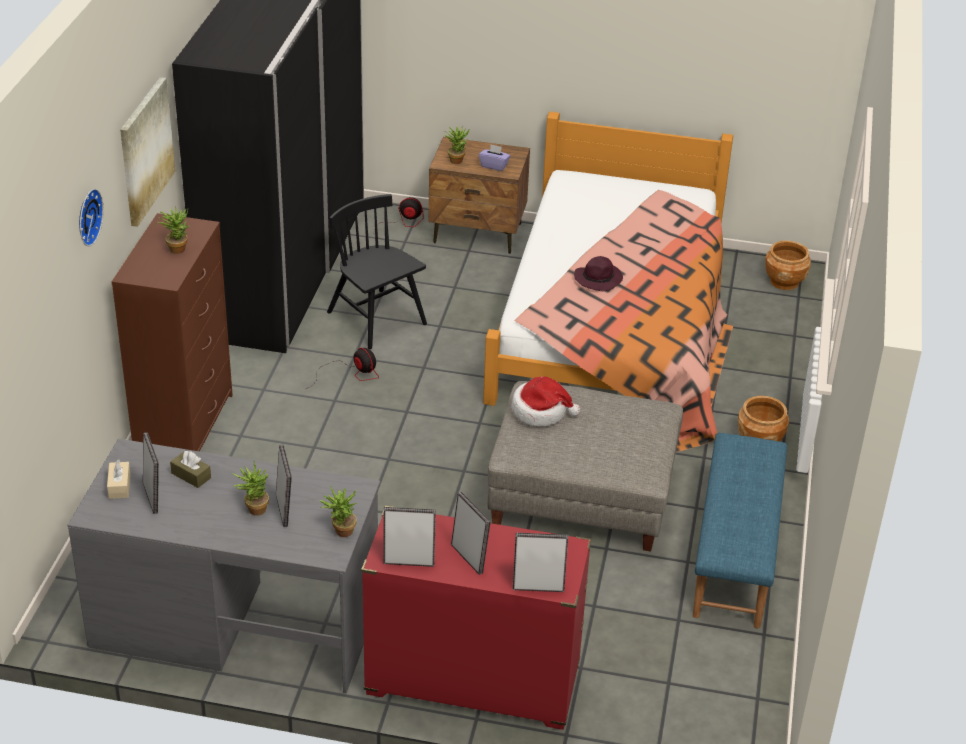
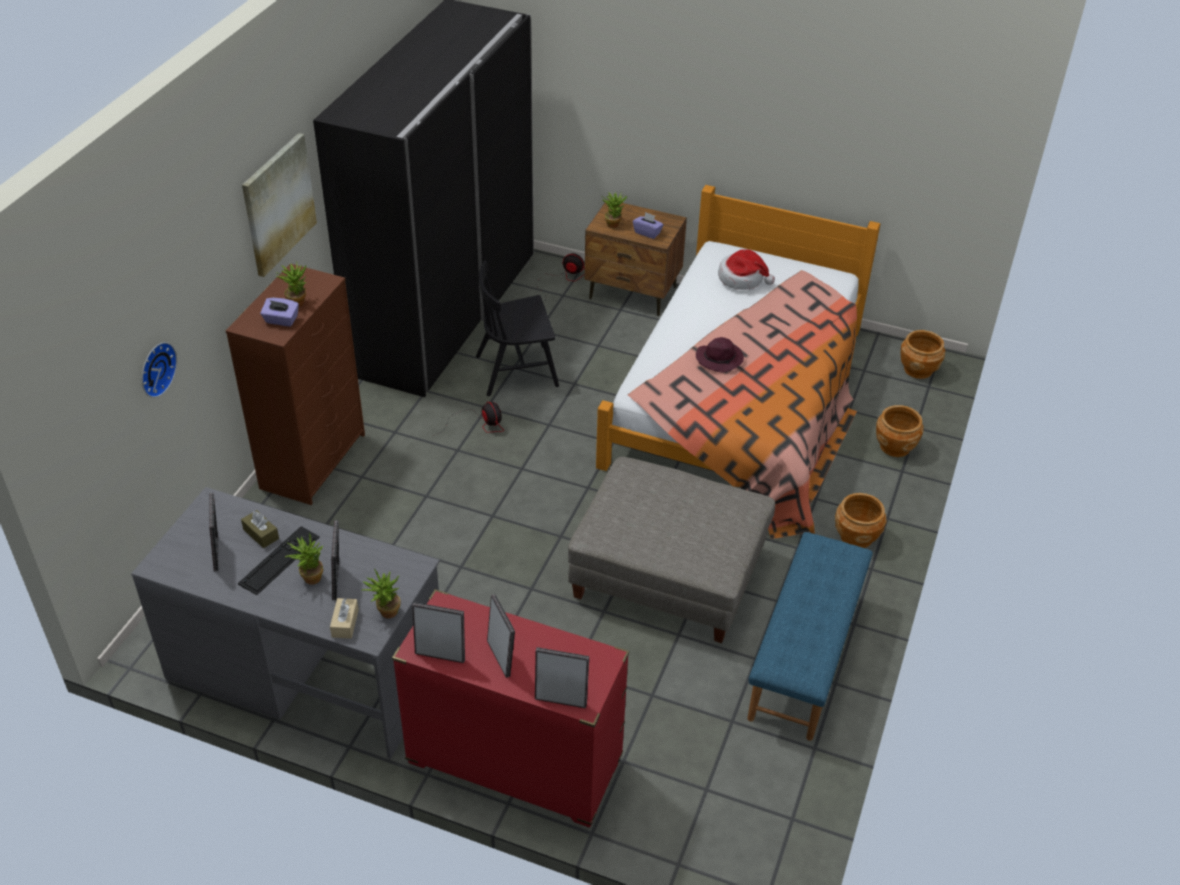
camera: 10 degrees right, 5 degrees up
wall clock [79,189,104,246] -> wall clock moved to [142,342,177,398]
beige tissue box [107,460,130,499] -> beige tissue box moved to [330,598,359,639]
black chair [327,194,427,349] -> black chair turned 75 degrees counterclockwise [476,261,559,396]
hat [511,376,580,427] -> hat moved to [718,249,775,290]
none -> keyboard [238,526,320,595]
none -> purple tissue box [260,298,299,326]
none -> brown planter [876,405,924,457]

